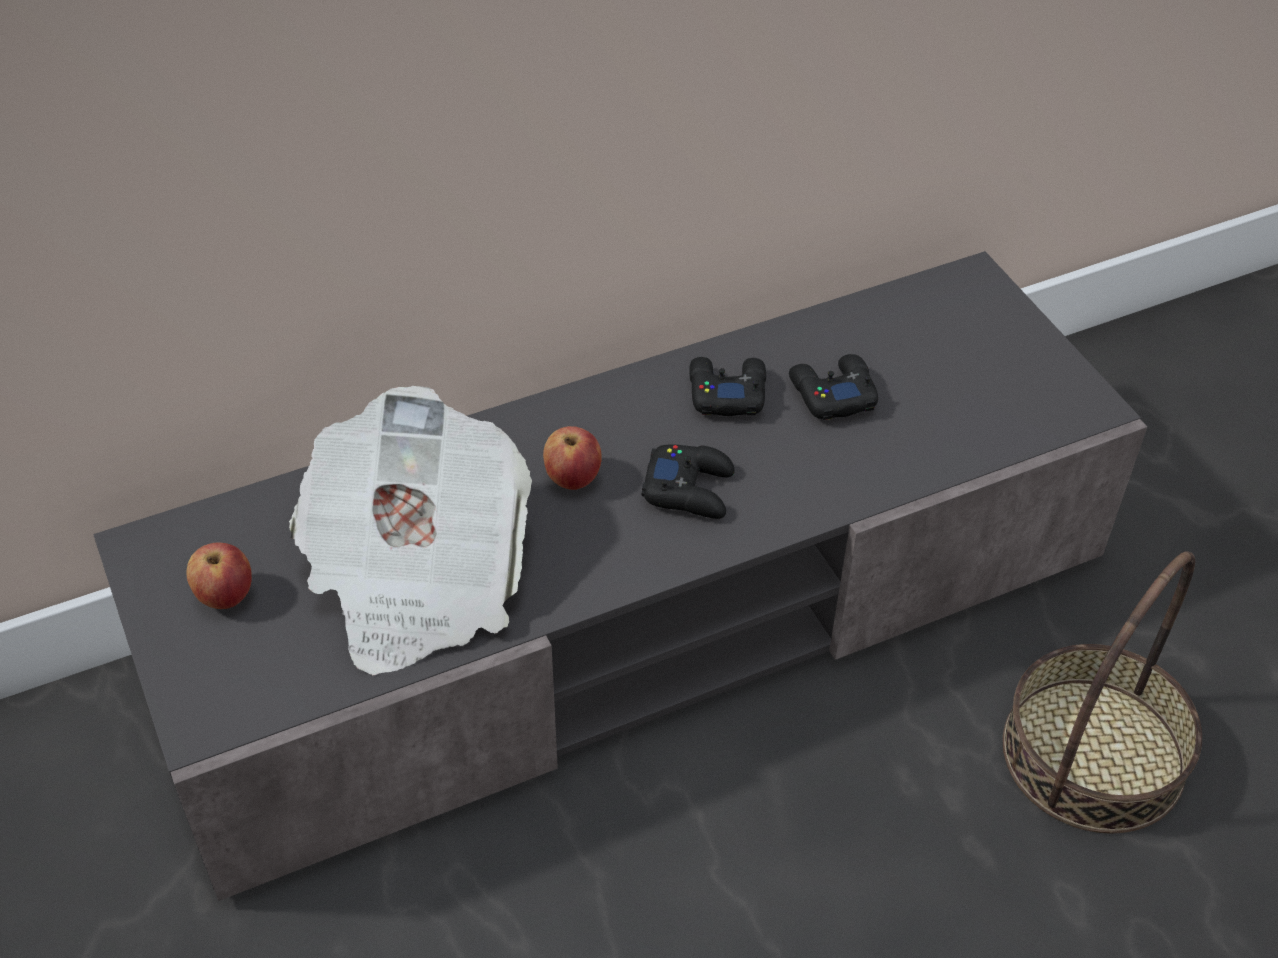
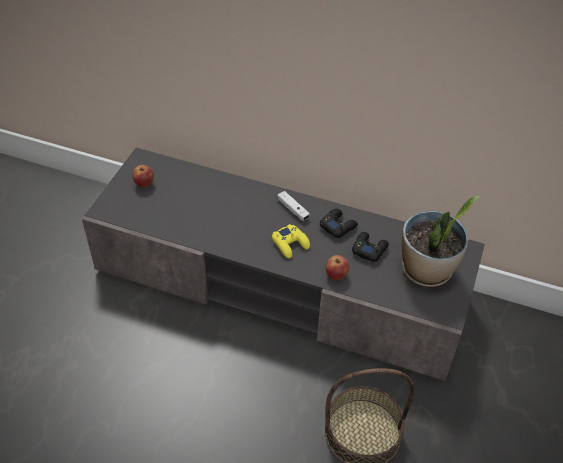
camera: 45 degrees right, 0 degrees up
newspaper [289,386,532,675] -> none
apple [543,426,602,490] -> apple moved to [325,255,349,280]
black game controller [642,445,735,519] -> yellow game controller [272,224,310,258]
none -> white game controller [277,191,310,221]
none -> potted plant [402,195,480,287]

